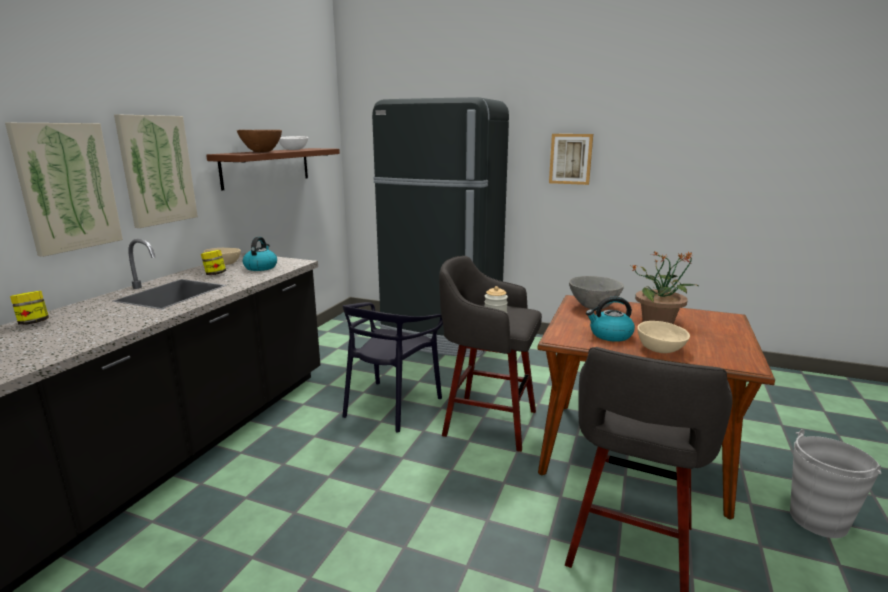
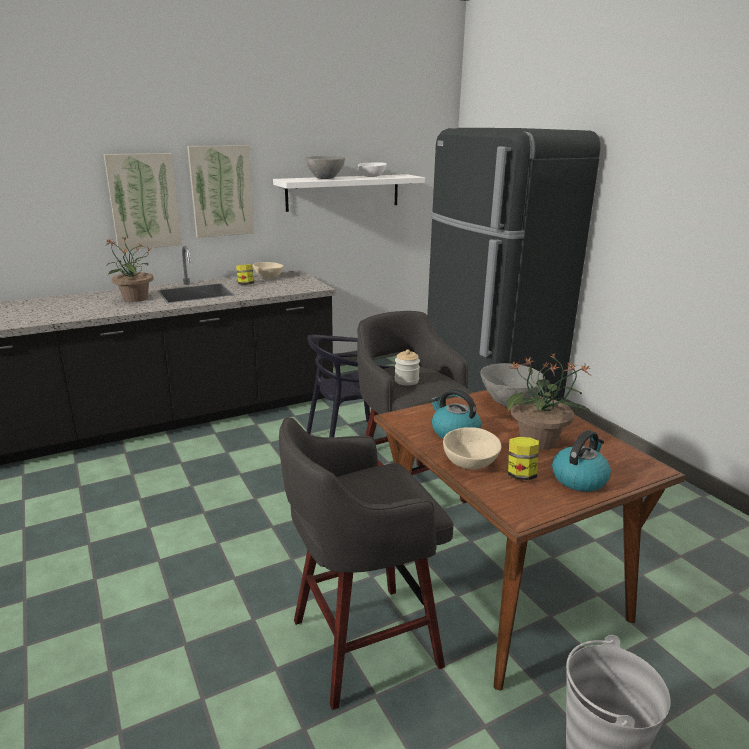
camera: 40 degrees right, 5 degrees up
jar [10,291,49,325] -> jar moved to [508,437,539,480]
brown shelf [206,148,340,191] -> white shelf [273,174,425,212]
brown bowl [237,130,282,152] -> grey bowl [305,156,345,179]
kettle [243,237,277,271] -> kettle moved to [552,430,611,492]
picture [549,134,593,185] -> none
none -> potted plant [106,236,153,302]

